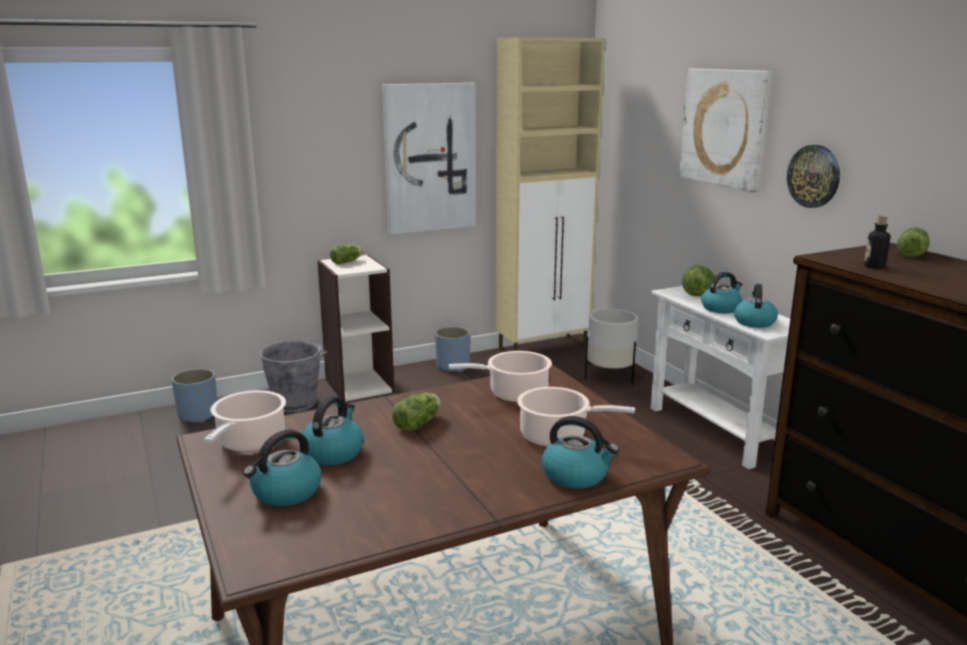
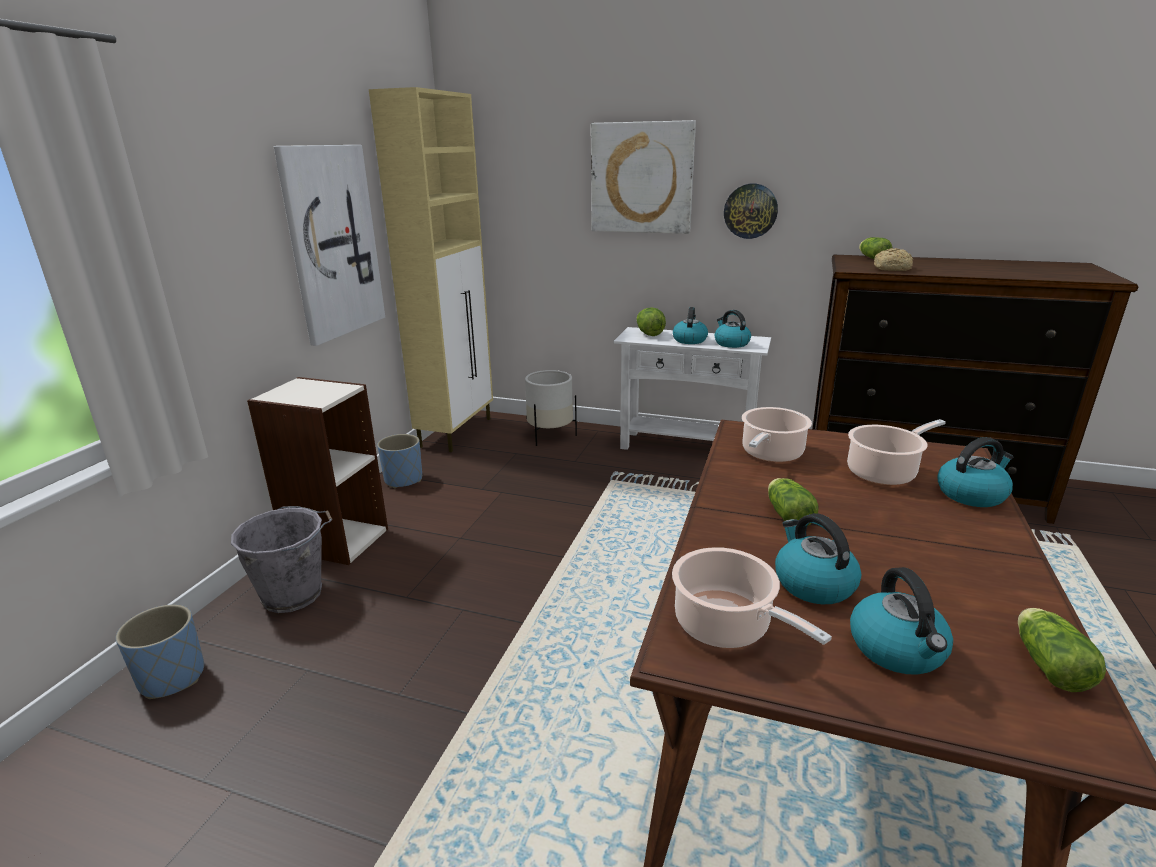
camera: 45 degrees left, 5 degrees up
lettuce [330,244,363,264] -> lettuce moved to [1018,608,1106,692]
bottle [864,216,890,269] -> bread [874,248,913,271]

